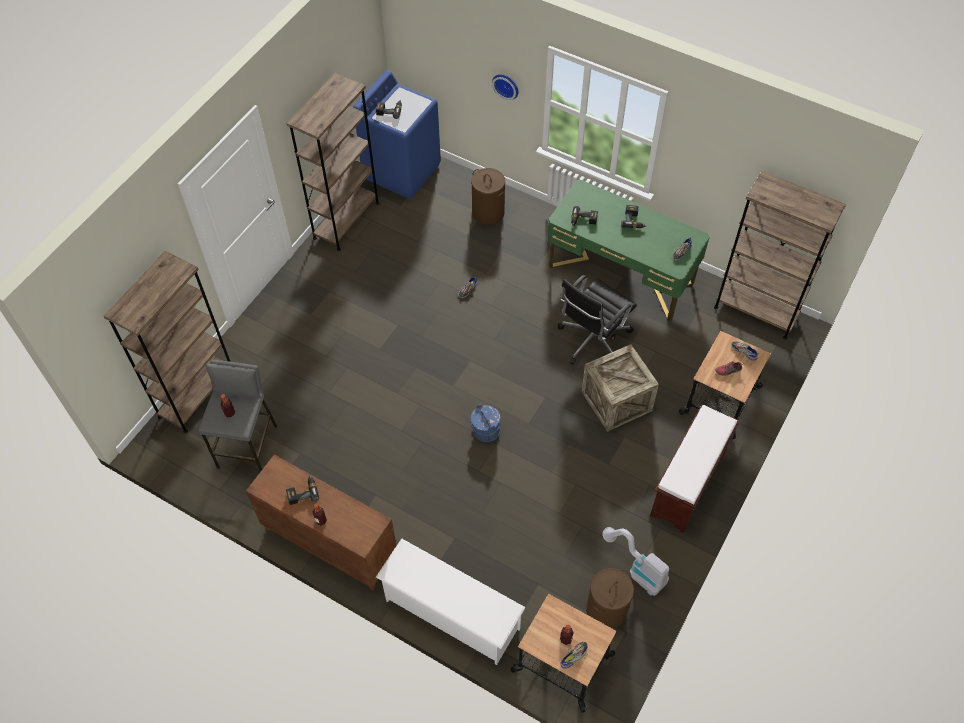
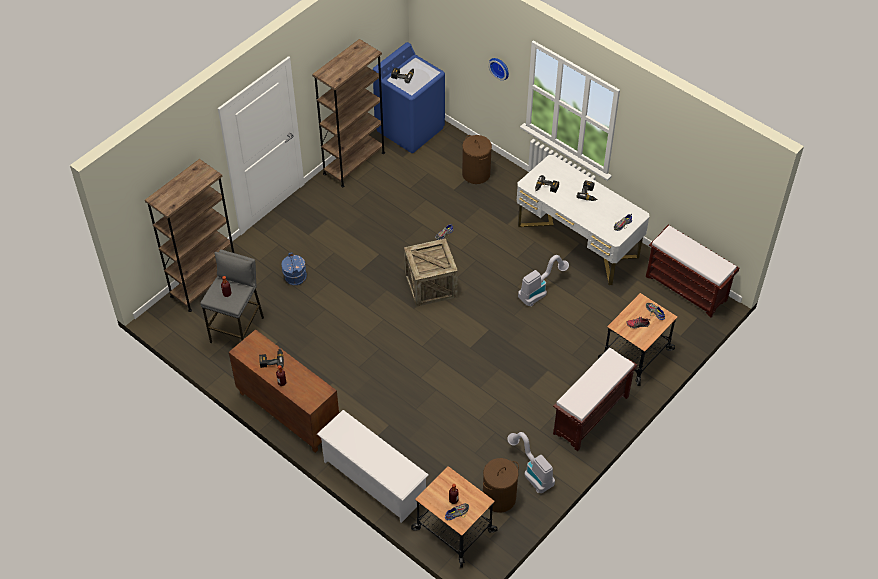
camera: 10 degrees right, 5 degrees down
blue bucket [470,404,501,442] -> blue bucket moved to [281,252,307,285]
green desk [548,180,710,322] -> white desk [517,155,650,285]
black office chair [558,275,637,365] -> vacuum cleaner [518,255,569,306]
crate [581,344,659,432] -> crate moved to [404,238,458,307]
brown bookcase [714,171,846,340] -> brown bench [646,225,739,317]

